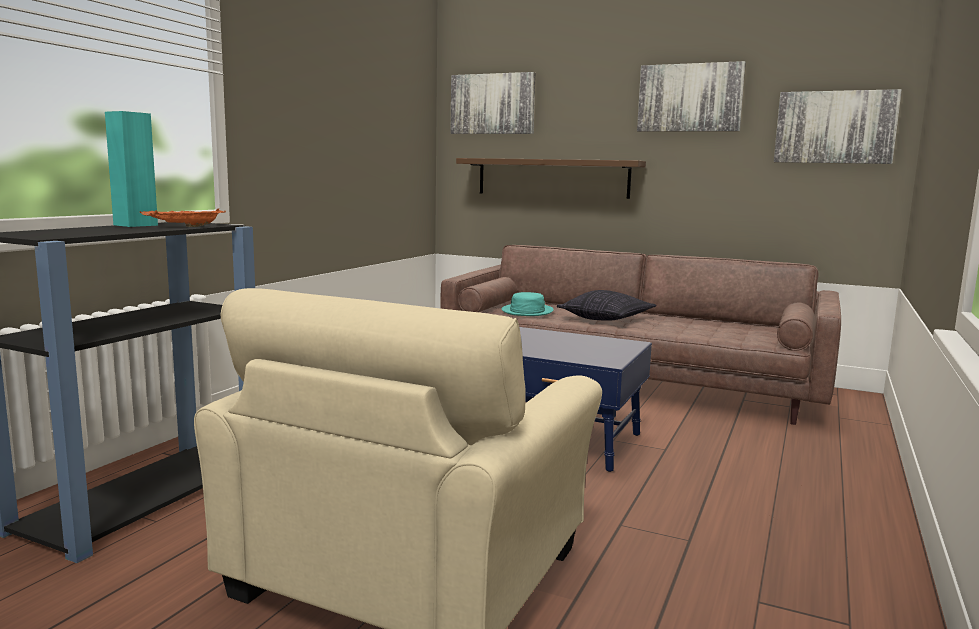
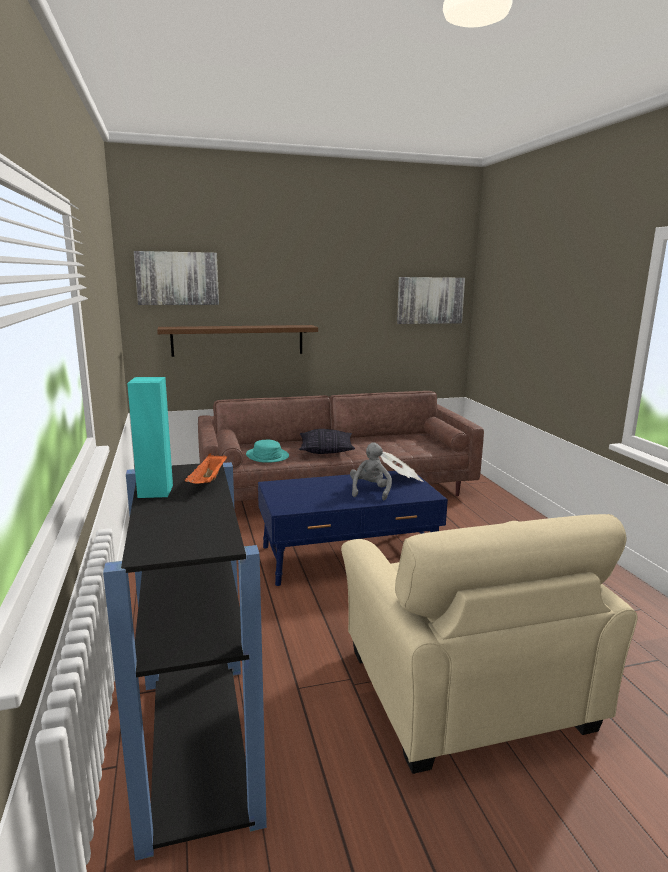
camera: 40 degrees left, 5 degrees up
picture [637,61,746,132] -> none
none -> grey plush toy [350,442,392,501]
none -> newspaper [381,452,424,482]

